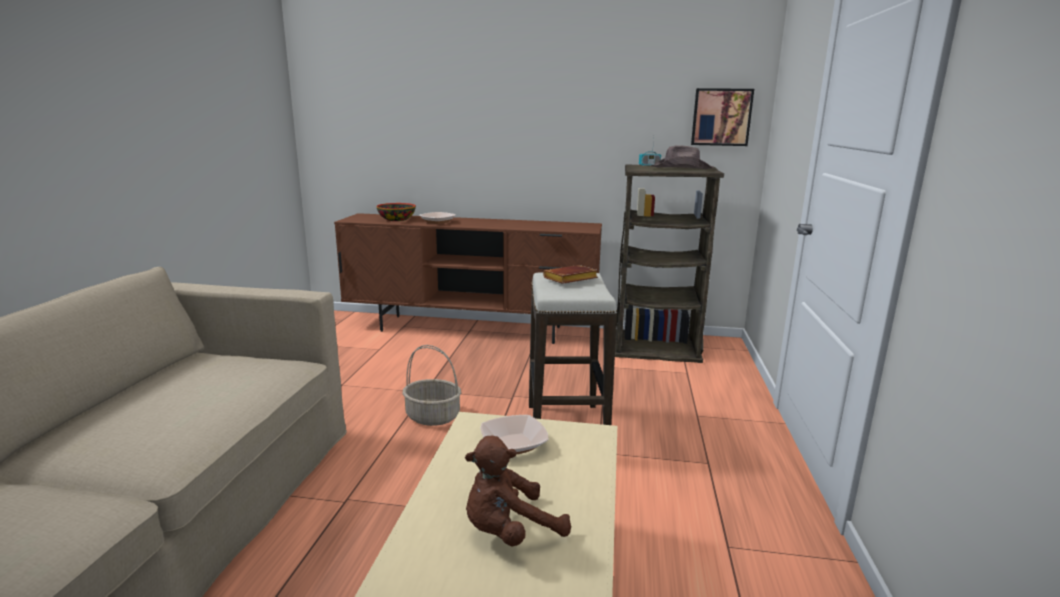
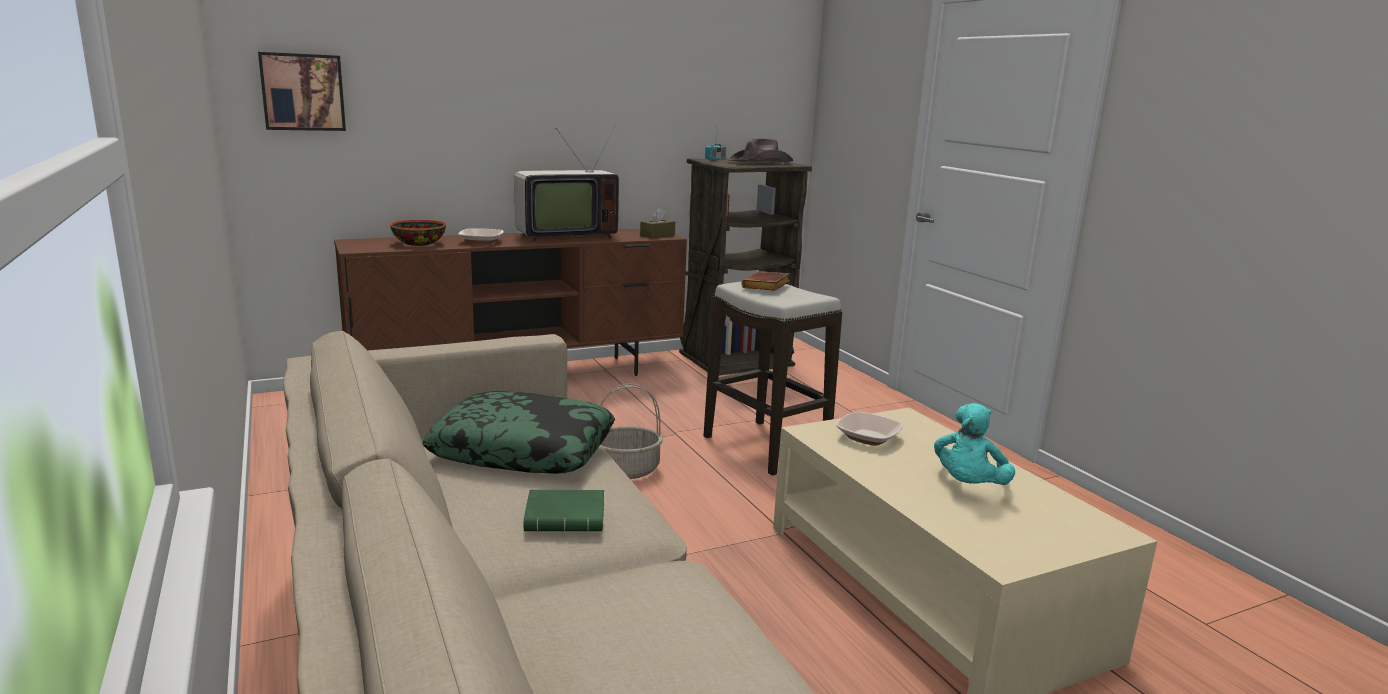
camera: 35 degrees left, 0 degrees up
brown plush toy [465,436,571,547] -> turquoise plush toy [934,403,1015,485]
picture [691,88,754,146] -> picture moved to [258,52,346,131]
none -> pillow [422,391,615,474]
none -> television [514,124,619,242]
none -> green book [524,490,604,532]
none -> brown tissue box [640,208,675,238]

